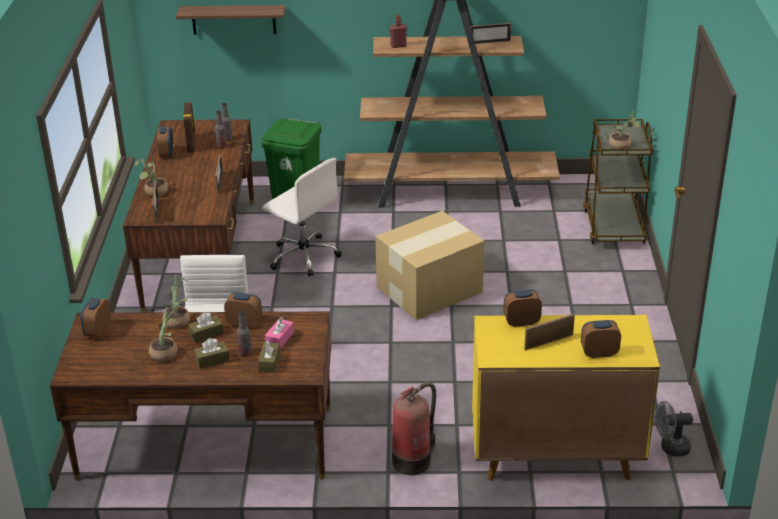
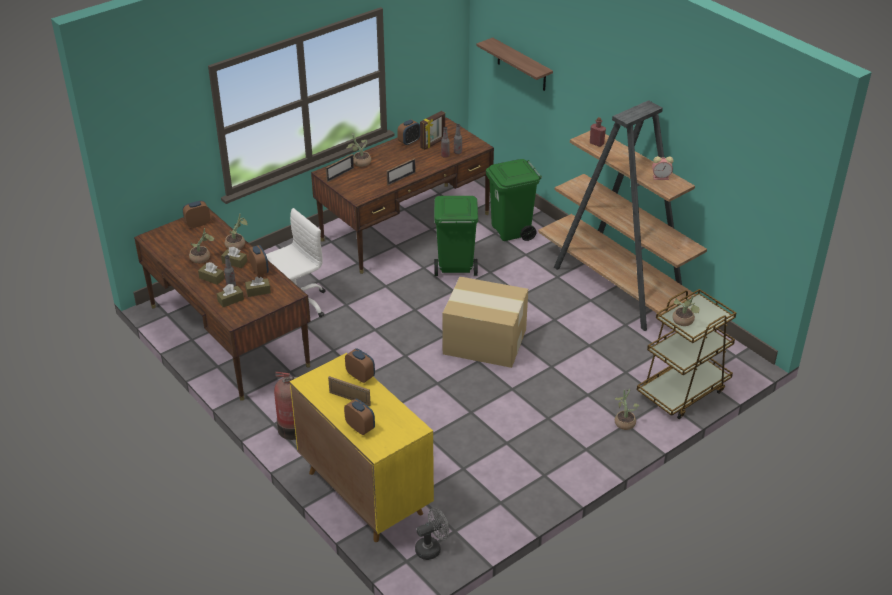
camera: 50 degrees right, 5 degrees up
white office chair [262,158,342,277] -> green trash can [434,196,478,276]
pink tissue box [265,317,294,349] -> brown tissue box [245,277,271,297]
picture frame [471,23,511,44] -> alarm clock [652,156,673,180]
grey fan [655,401,693,457] -> grey fan turned 105 degrees clockwise [415,508,449,560]
none -> potted plant [615,389,639,430]

